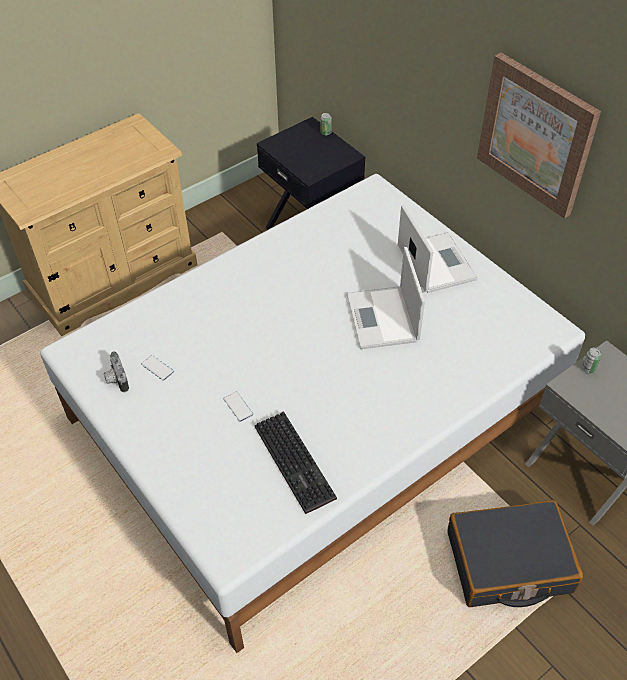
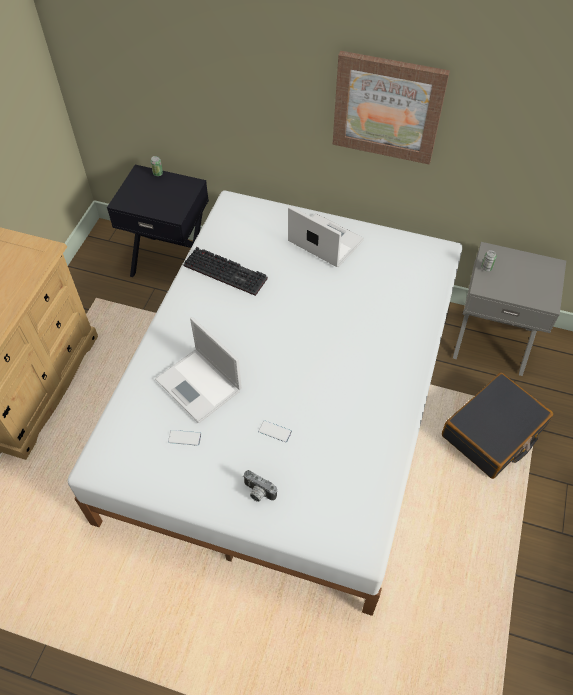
camera: 35 degrees left, 5 degrees up
camera [104,352,129,392] -> camera moved to [243,470,277,502]
keyboard [255,411,337,514] -> keyboard moved to [183,247,268,296]
laptop [346,247,425,349] -> laptop moved to [155,317,242,423]

